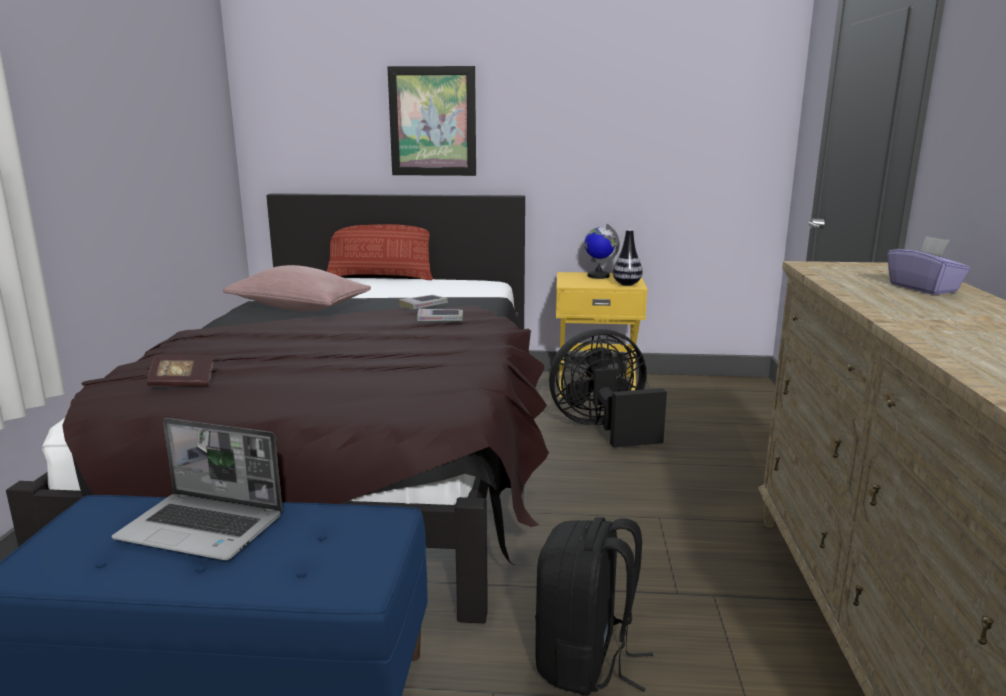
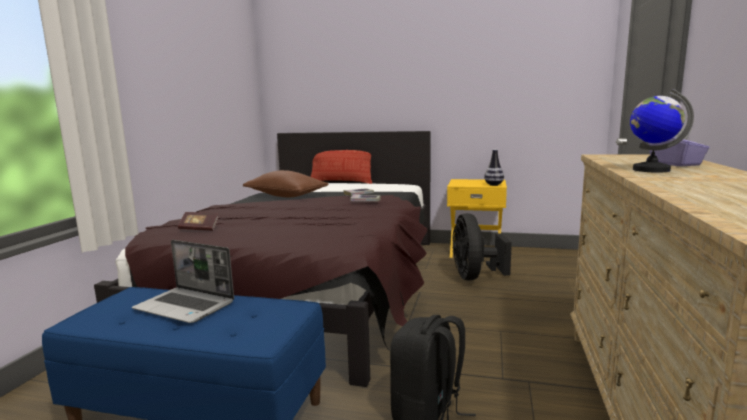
camera: 10 degrees right, 5 degrees down
pink pillow [223,265,371,311] -> brown pillow [243,170,329,197]
picture [388,66,476,176] -> none
black fan [549,329,667,448] -> black fan turned 90 degrees counterclockwise [452,213,512,281]
globe [584,224,619,279] -> globe moved to [630,89,694,173]

